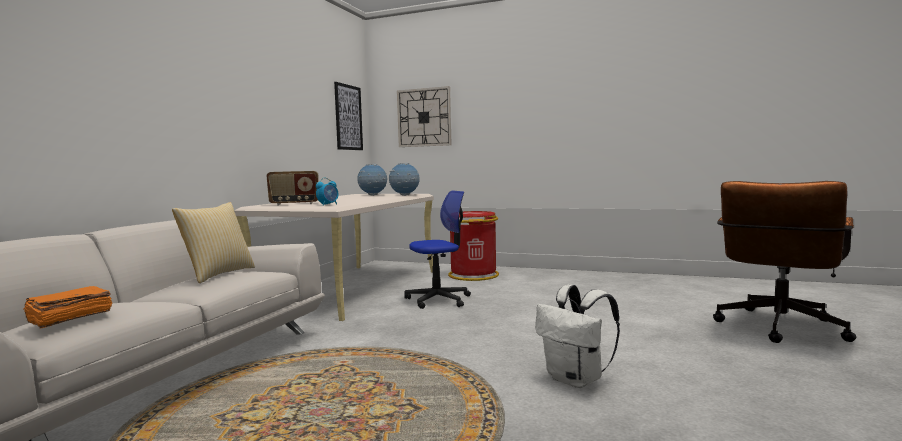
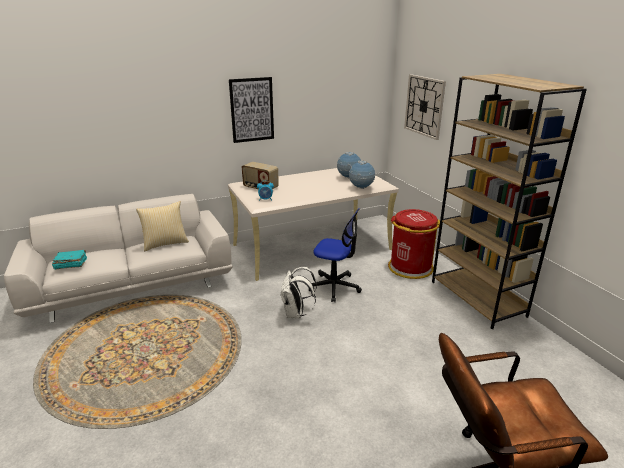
camera: 45 degrees right, 20 degrees up
orange book [23,286,112,328] -> turquoise book [52,250,87,270]
picture [334,82,363,150] -> picture moved to [229,77,274,143]
white backpack [535,284,620,388] -> white backpack moved to [280,267,317,318]
none -> brown bookcase [432,74,587,329]

